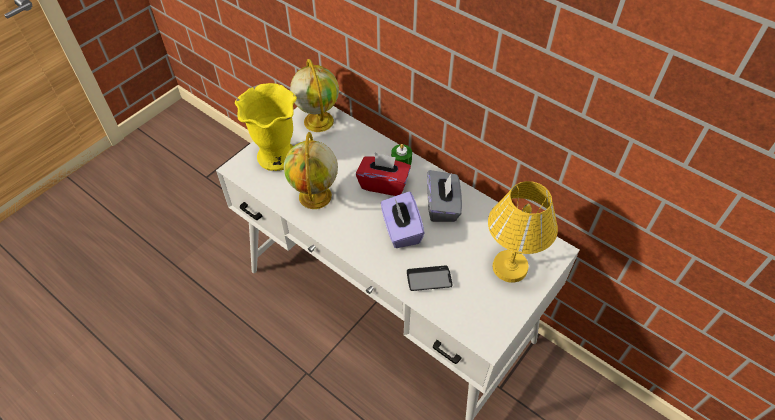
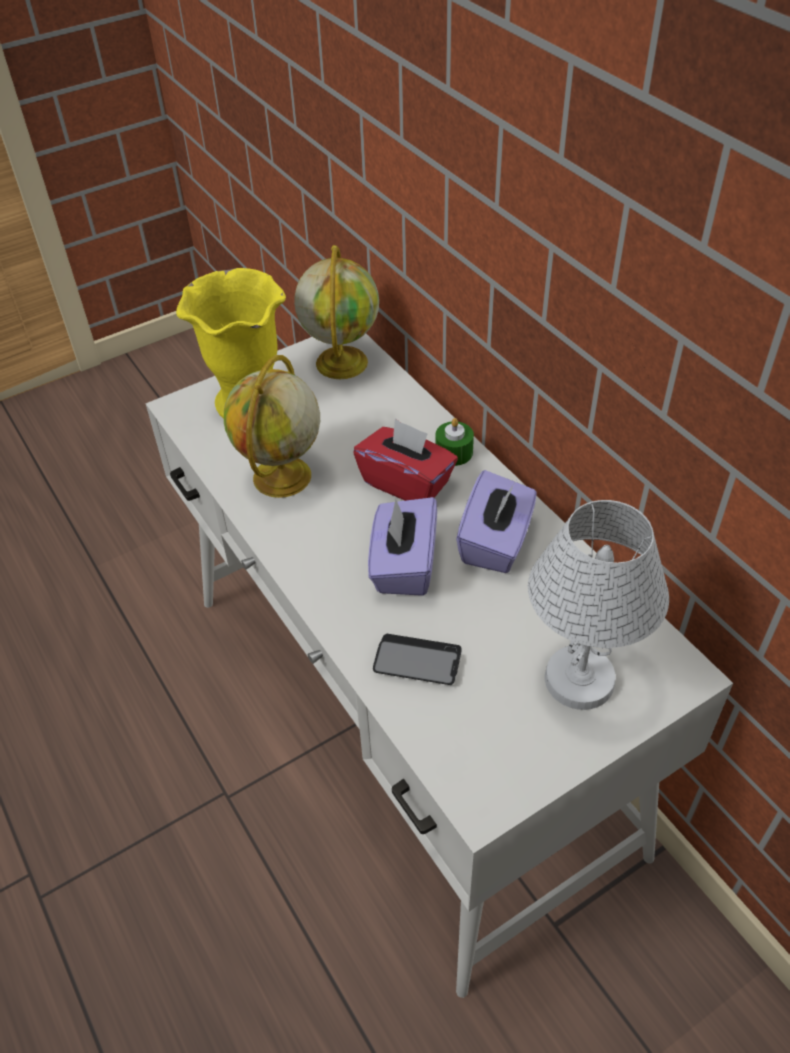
camera: 20 degrees right, 5 degrees down
grey tissue box [427,170,462,222] -> purple tissue box [456,470,537,573]
yellow table lamp [488,181,558,283] -> white table lamp [528,500,669,710]

